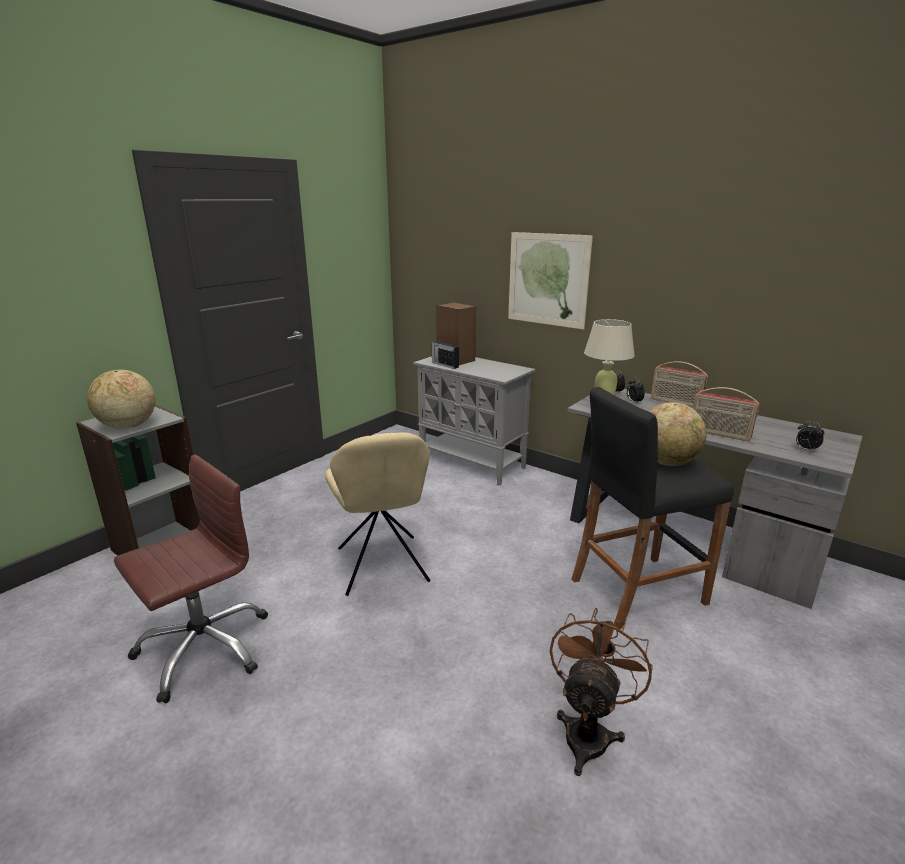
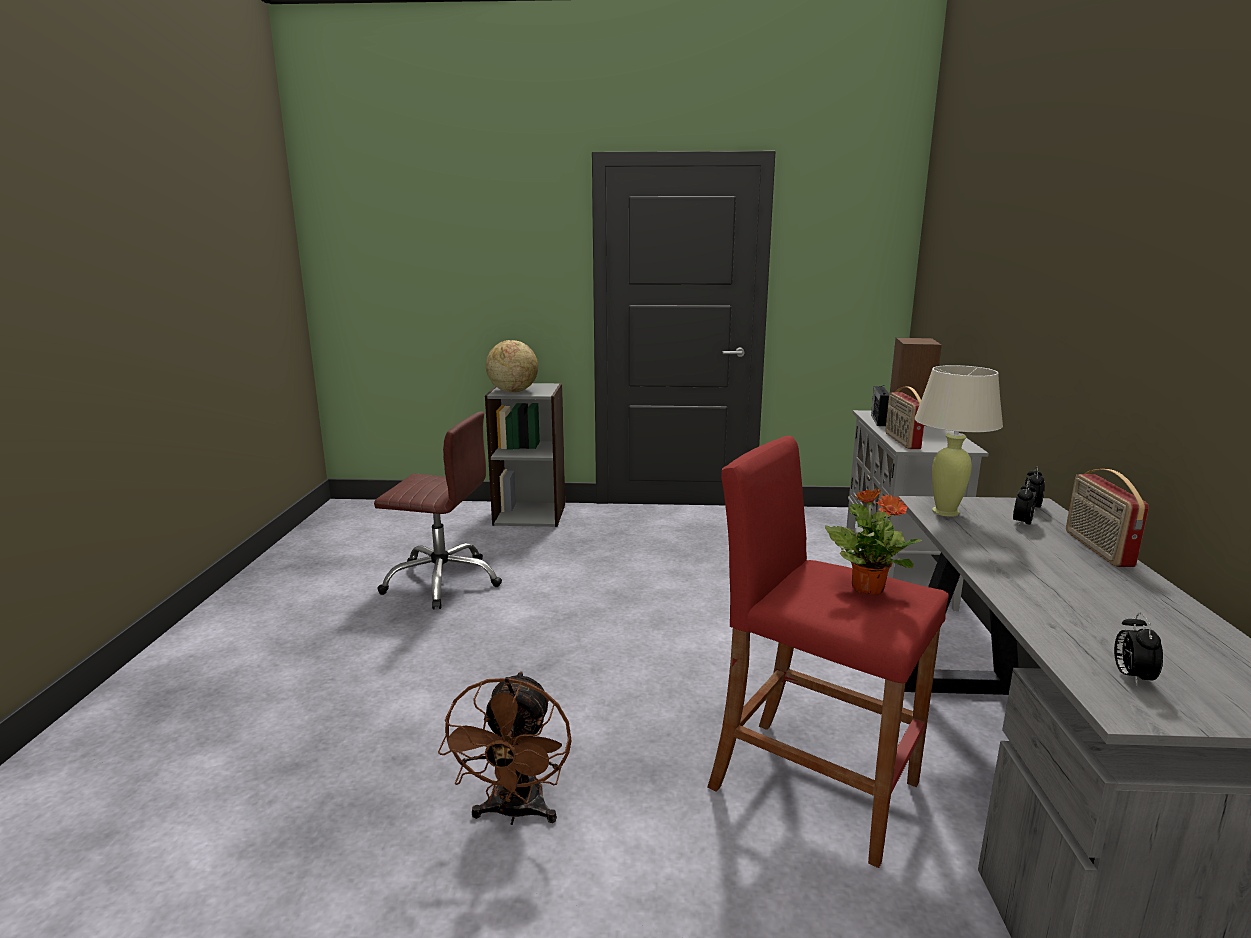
camera: 55 degrees right, 5 degrees down
beige chair [325,432,431,596] -> none
picture [508,232,593,329] -> none
brown fan [550,608,653,776] -> brown fan turned 105 degrees clockwise [438,671,572,825]
black stool [571,387,734,629] -> red stool [708,436,948,868]
globe [649,402,707,466] -> potted plant [825,488,922,595]
radio [693,387,759,441] -> radio moved to [885,387,924,449]

